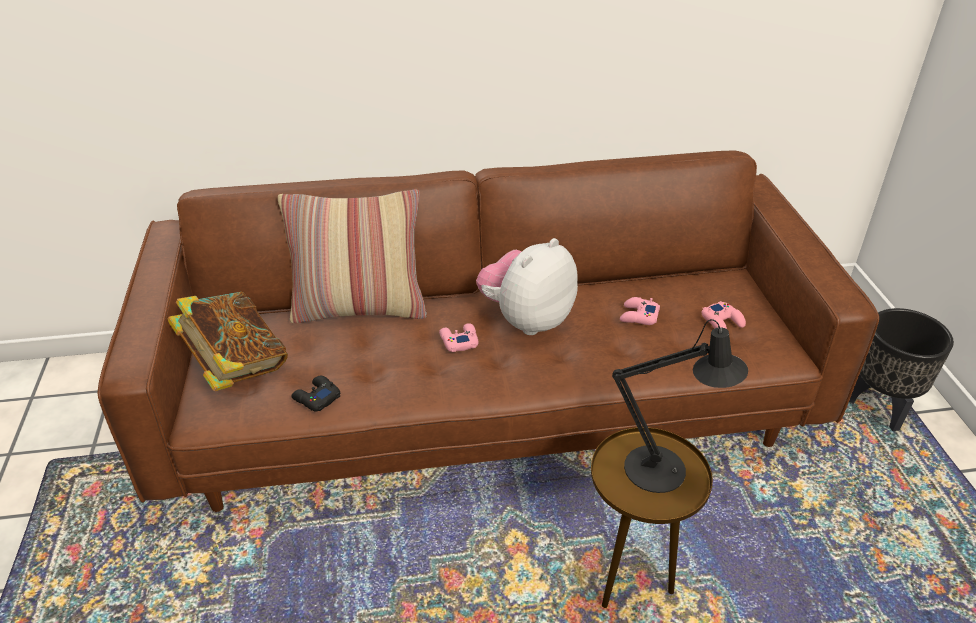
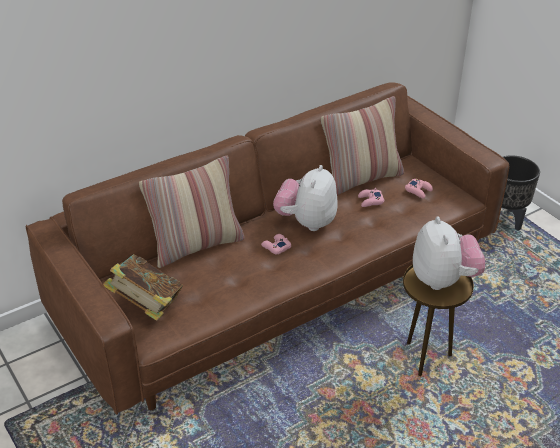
camera: 25 degrees left, 0 degrees up
black game controller [291,376,340,411] -> none
black table lamp [612,319,748,493] -> plush toy [413,216,485,290]
none -> pillow [321,96,404,195]

